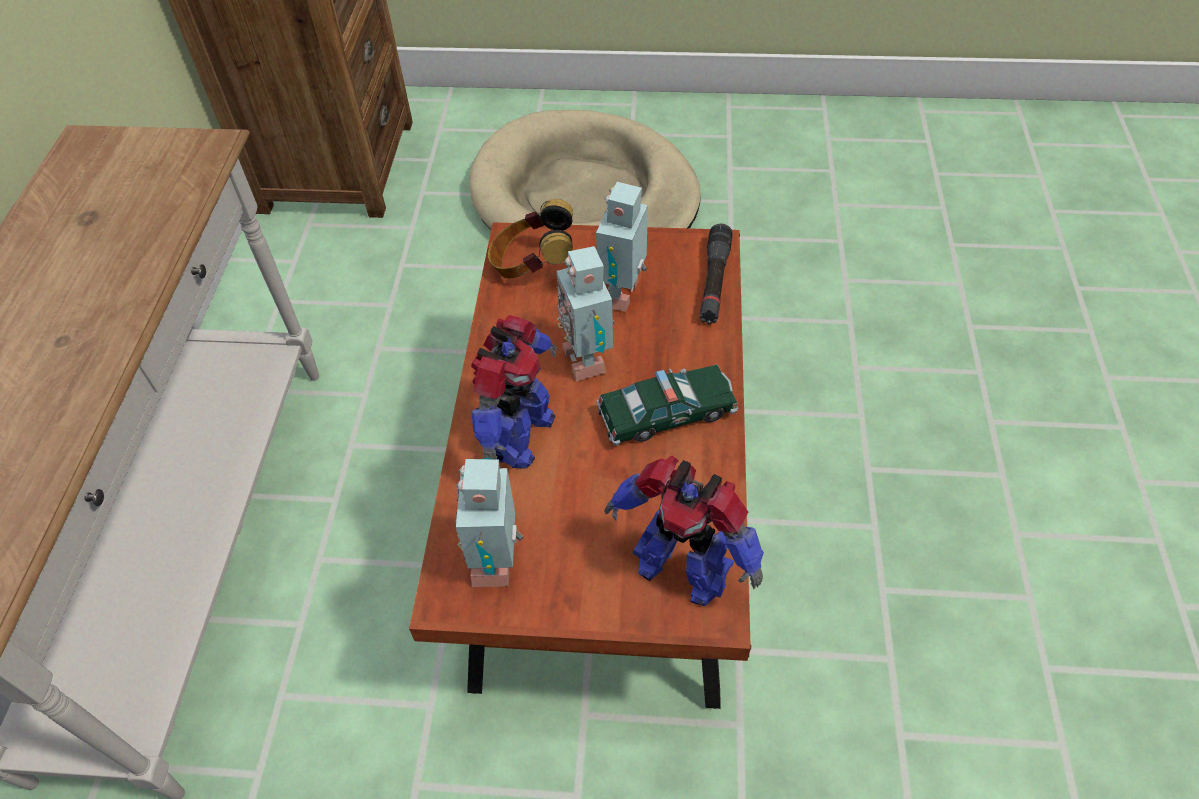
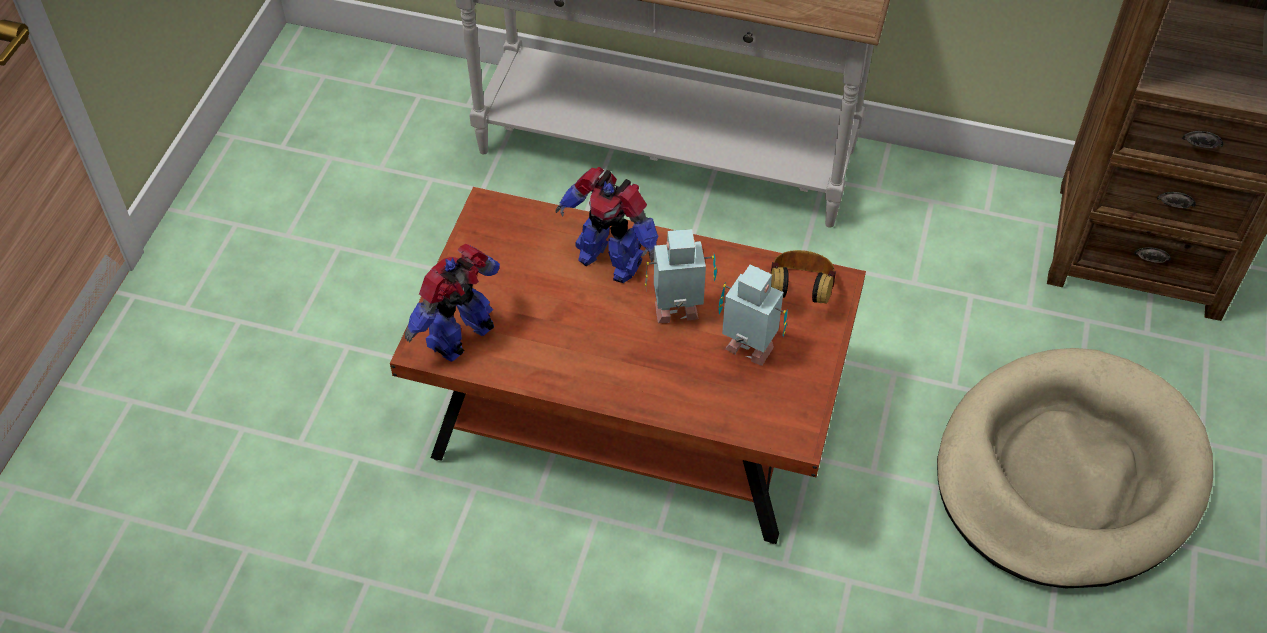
camera: 100 degrees right, 0 degrees up
toy robot [455,457,523,587] -> none
toy car [597,364,738,446] -> none
black flashlight [700,224,733,324] -> none

